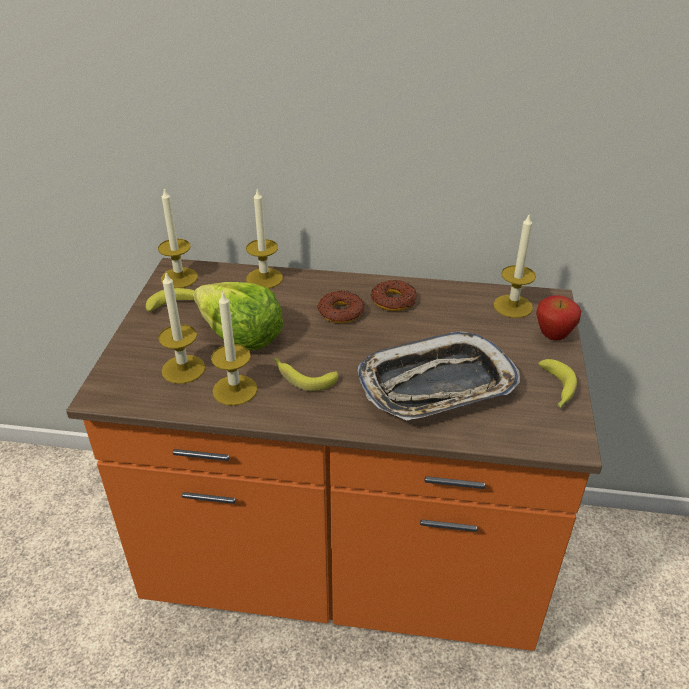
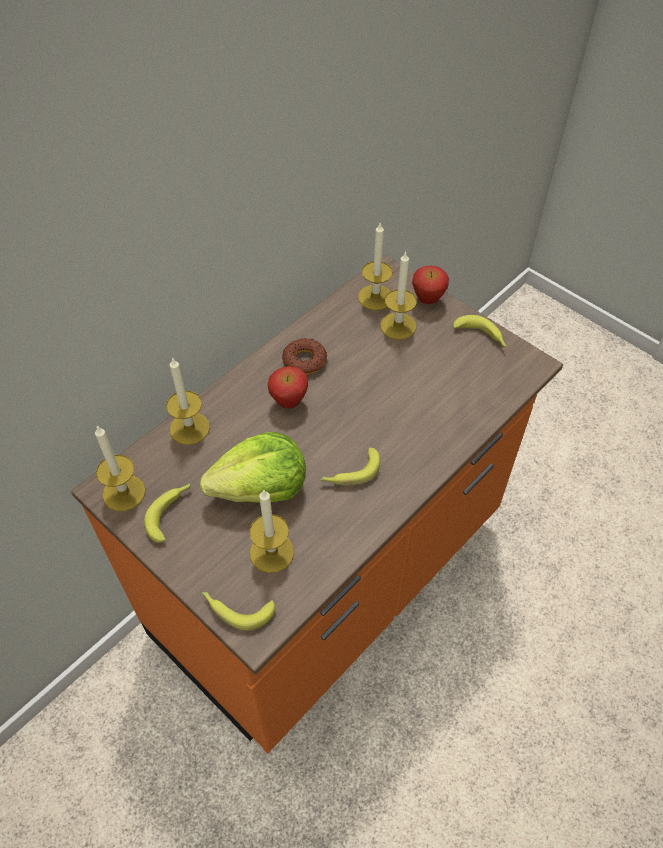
camera: 55 degrees left, 15 degrees up
candle [211,290,258,406] -> candle moved to [380,251,417,340]
donut [318,290,364,323] -> apple [268,366,308,409]
tray [357,331,520,421] -> none
none -> banana [202,592,275,631]

